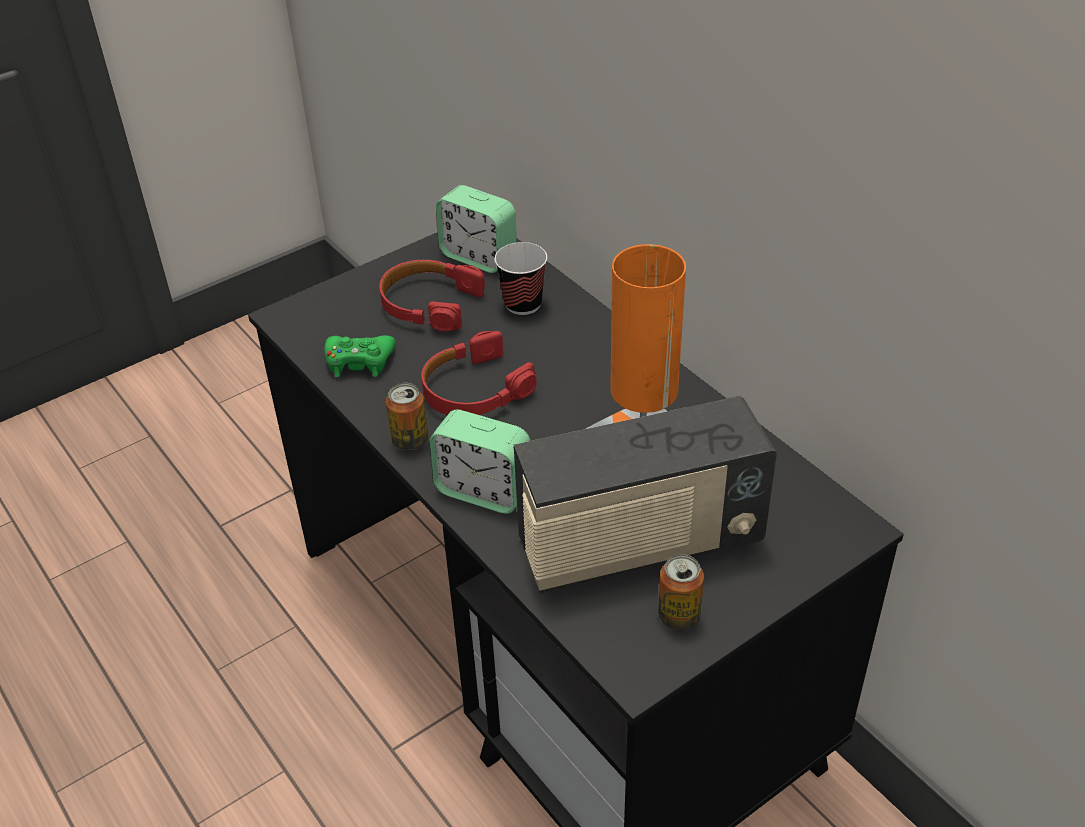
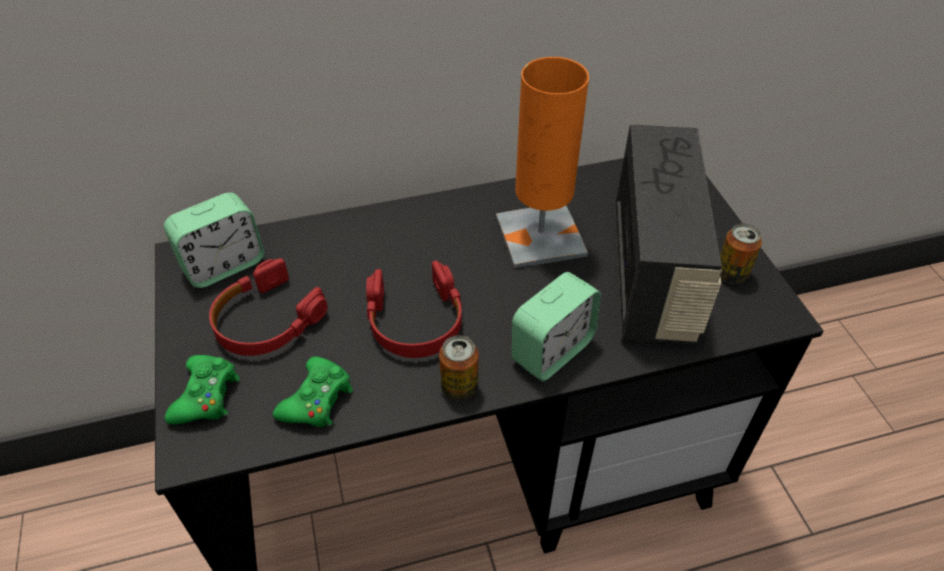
camera: 70 degrees left, 5 degrees up
cup [495,242,547,315] -> none
none -> green game controller [165,355,240,425]

